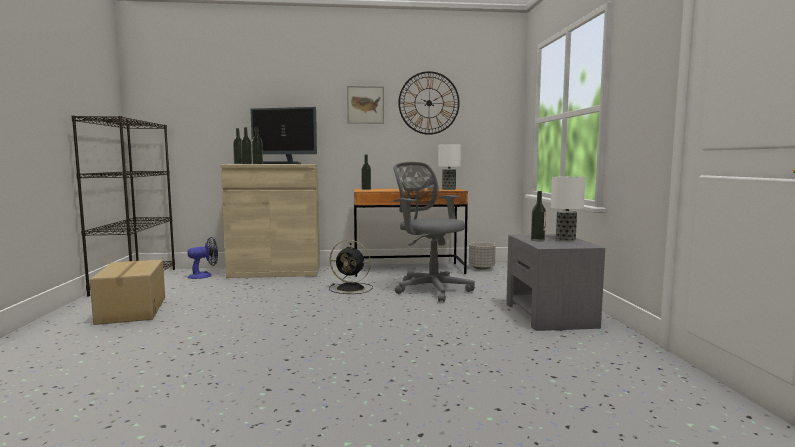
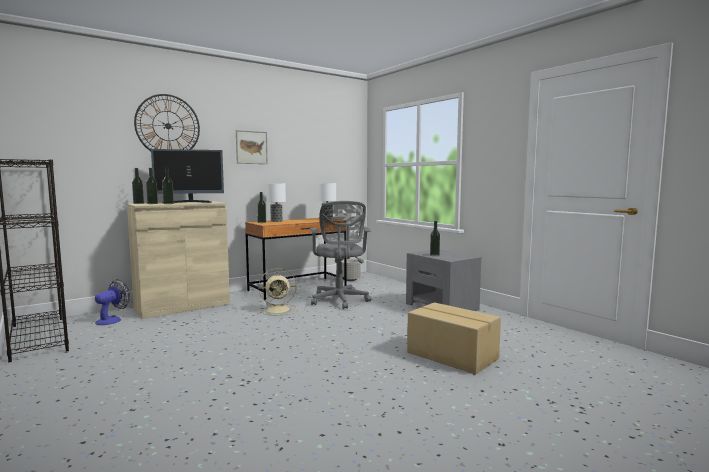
camera: 30 degrees left, 0 degrees up
cardboard box [90,259,165,325] -> cardboard box moved to [407,302,501,374]
black fan [329,240,373,294] -> beige fan [258,268,297,315]
grey office chair [393,162,475,302] -> grey office chair turned 120 degrees counterclockwise [310,201,371,309]
wall clock [398,71,460,135] -> wall clock moved to [134,94,200,151]
table lamp [551,177,585,241] -> table lamp moved to [266,183,286,222]

